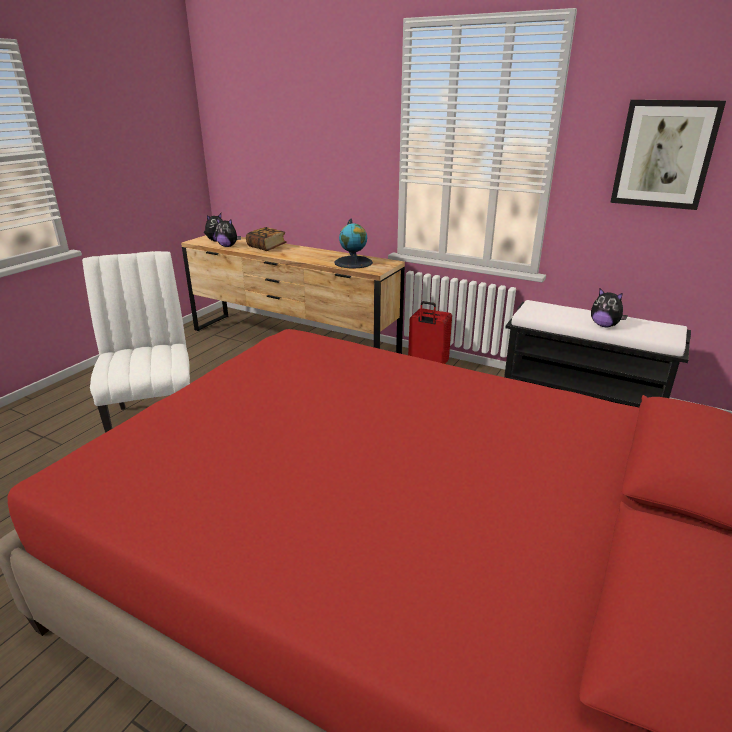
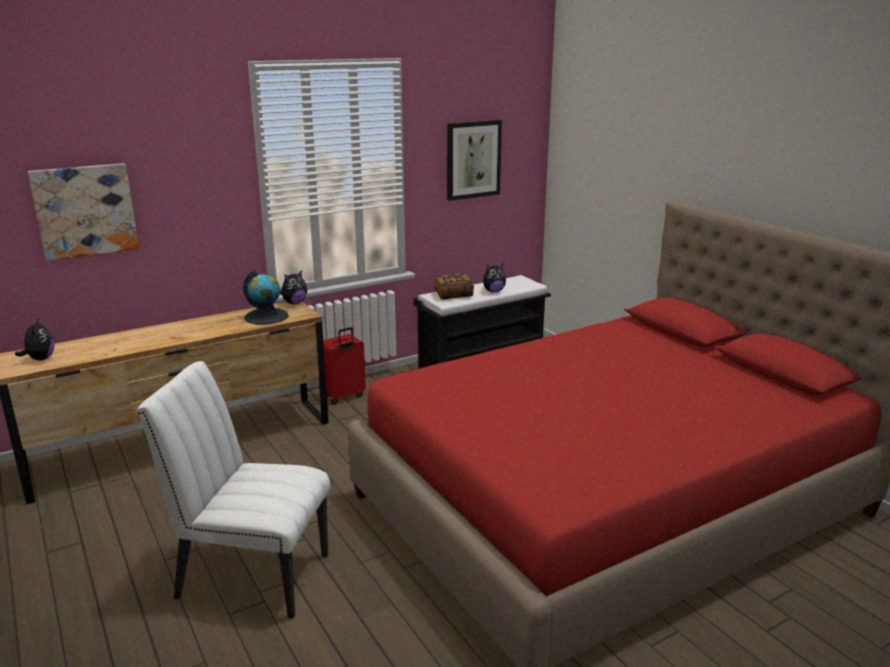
camera: 60 degrees left, 5 degrees down
plush toy [215,219,241,247] -> plush toy moved to [280,270,307,304]
book [246,227,287,251] -> book moved to [434,274,474,300]
none -> picture [28,163,139,261]

